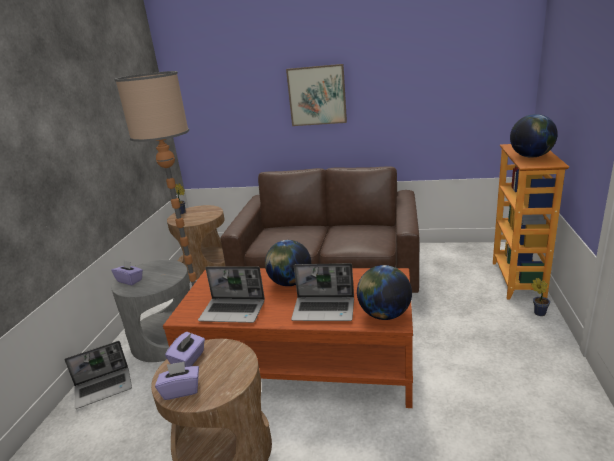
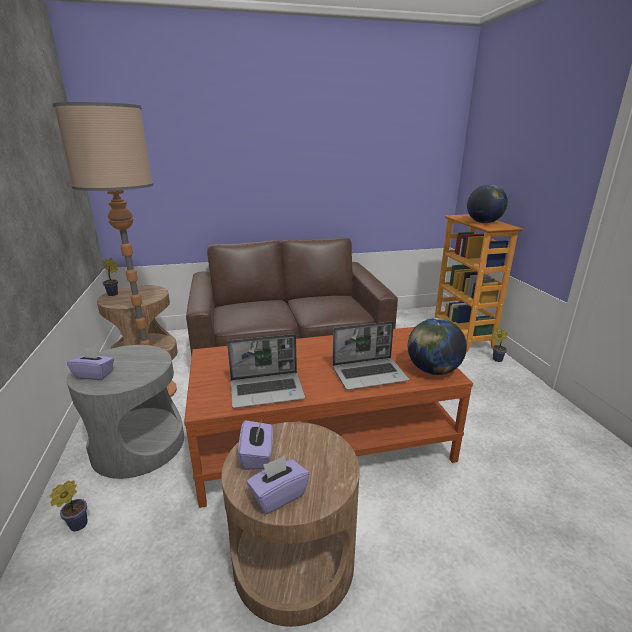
camera: 25 degrees left, 0 degrees up
laptop [64,341,132,409] -> potted plant [50,480,88,531]
globe [265,240,311,286] -> none
picture [286,64,347,126] -> none

